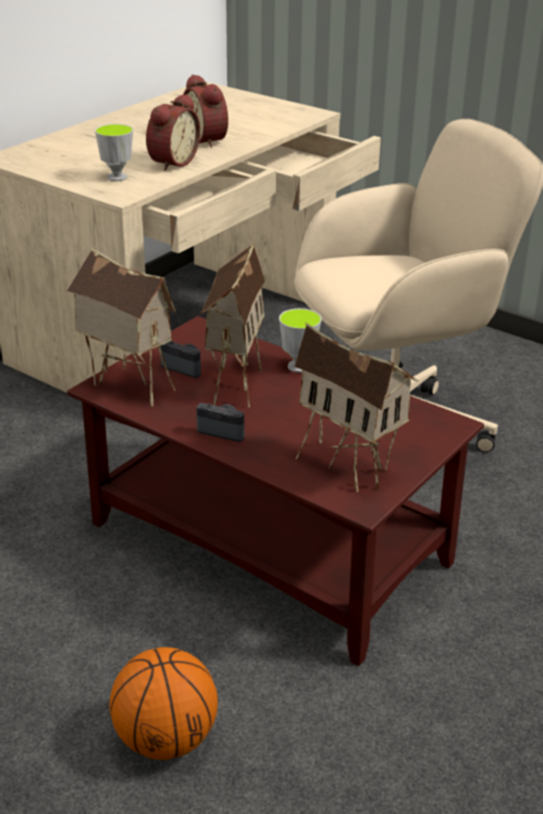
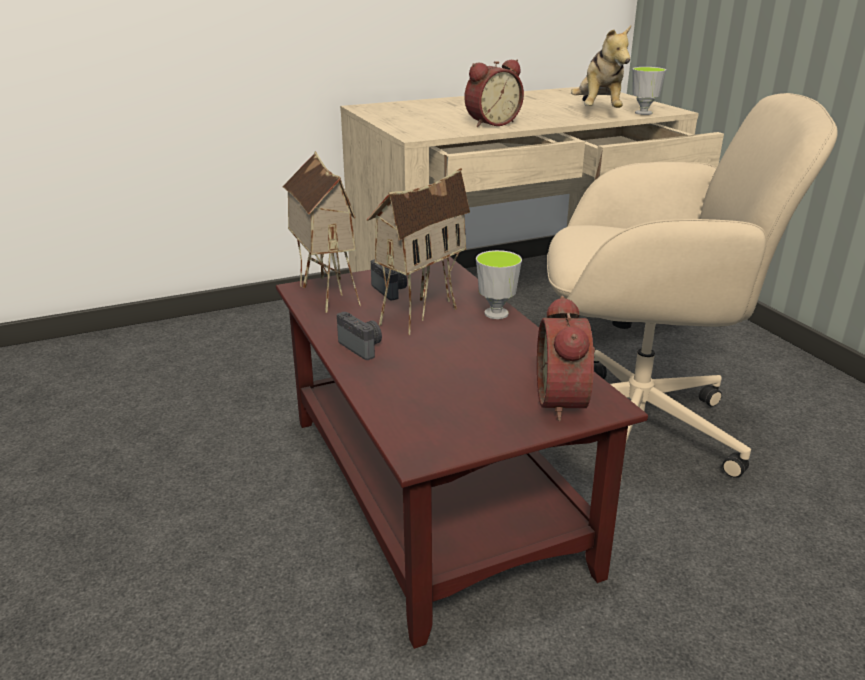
camera: 30 degrees right, 5 degrees down
cup [95,124,133,181] -> cup moved to [632,67,666,115]
basketball [110,647,218,760] -> none
alarm clock [183,74,228,148] -> alarm clock moved to [537,296,595,421]
toy house [294,323,419,492] -> none
none -> plush toy [571,25,631,108]

